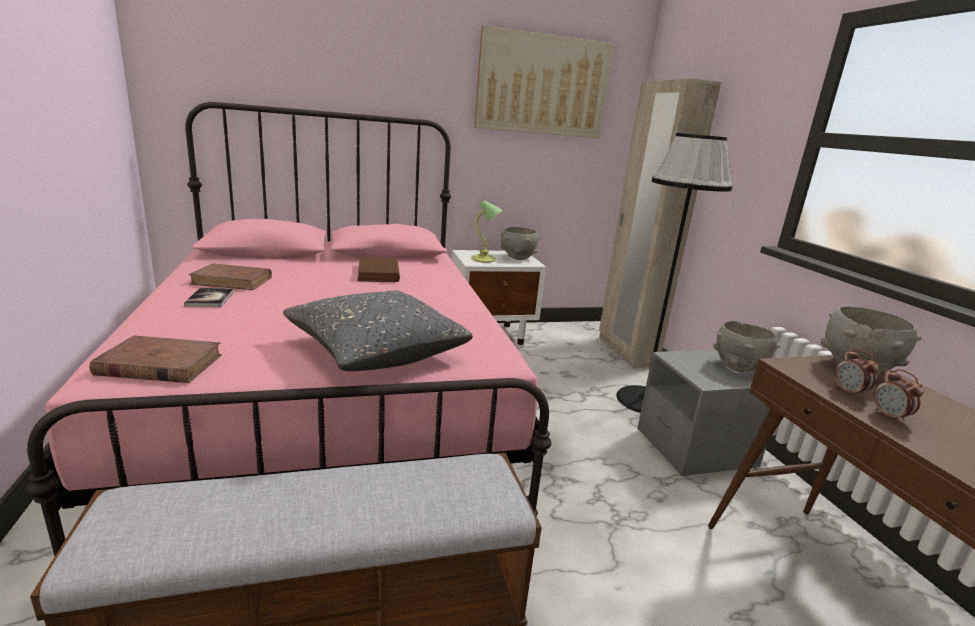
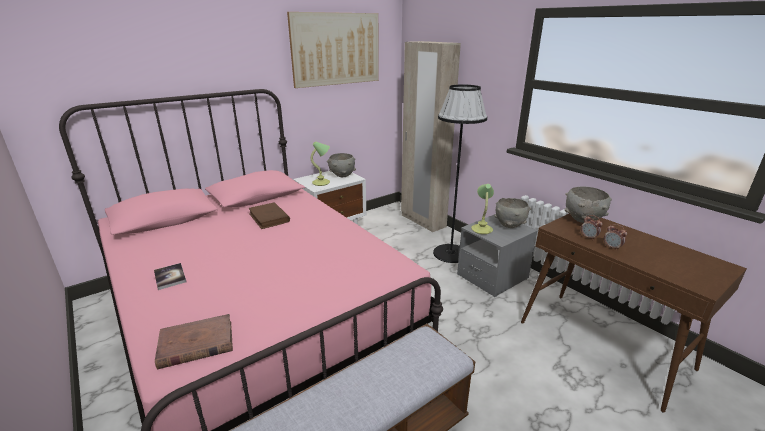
camera: 20 degrees left, 5 degrees up
brown book [189,263,272,290] -> none
grey pillow [283,290,473,371] -> none
none -> table lamp [471,184,494,234]

